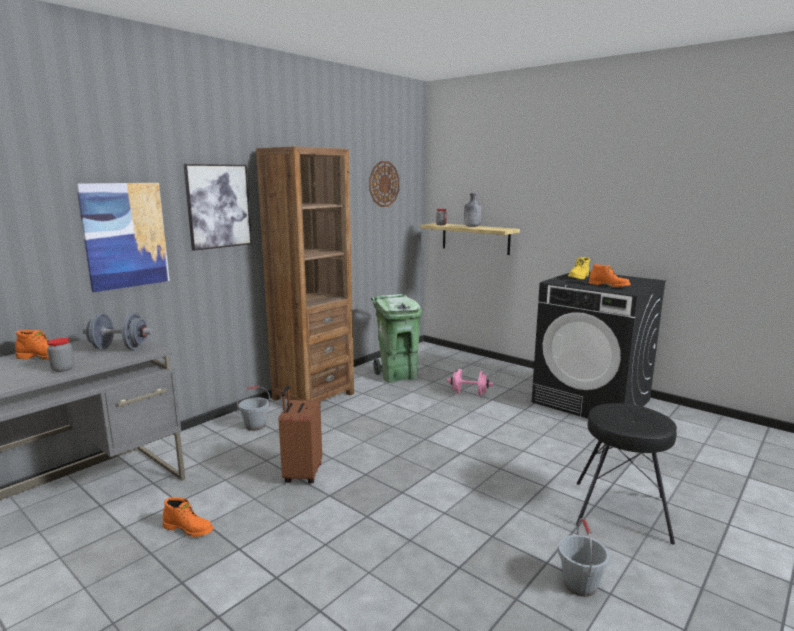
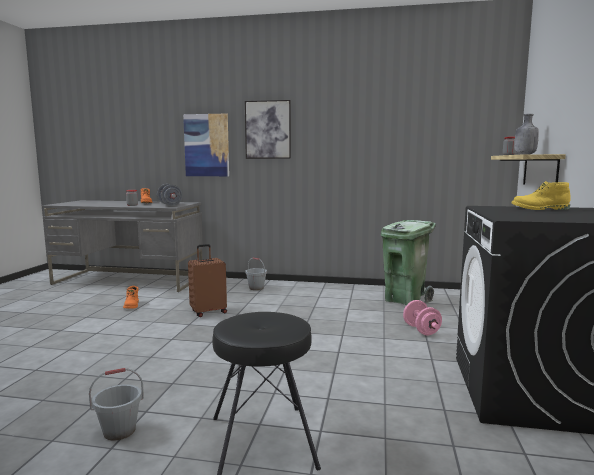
camera: 60 degrees right, 5 degrees down
brown bookcase [256,146,354,401] -> none
wall clock [369,161,399,207] -> none
orange boot [589,264,630,287] -> none

